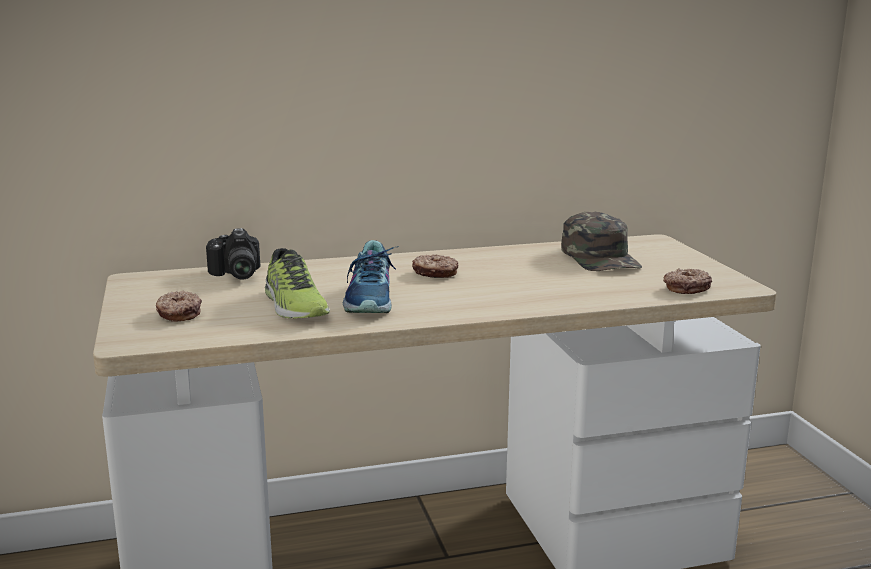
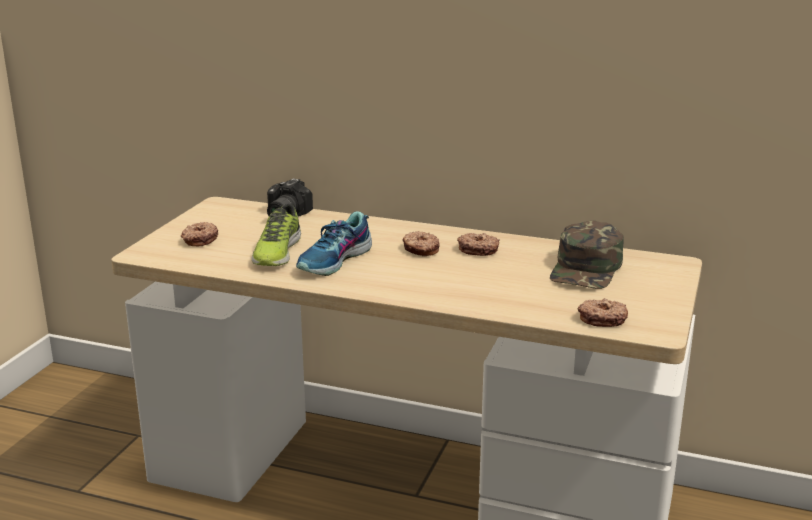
camera: 35 degrees right, 5 degrees up
none -> donut [457,233,500,256]

